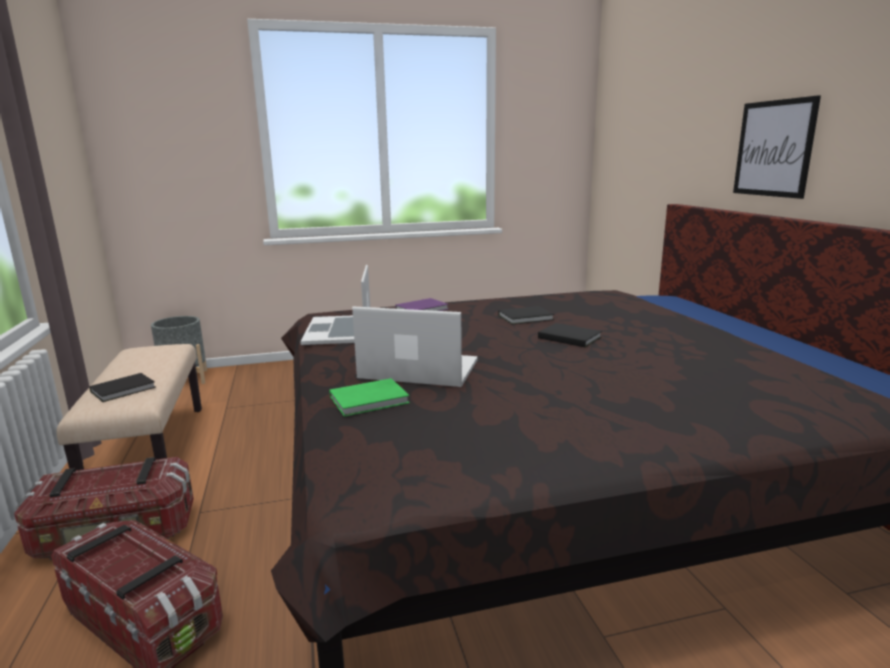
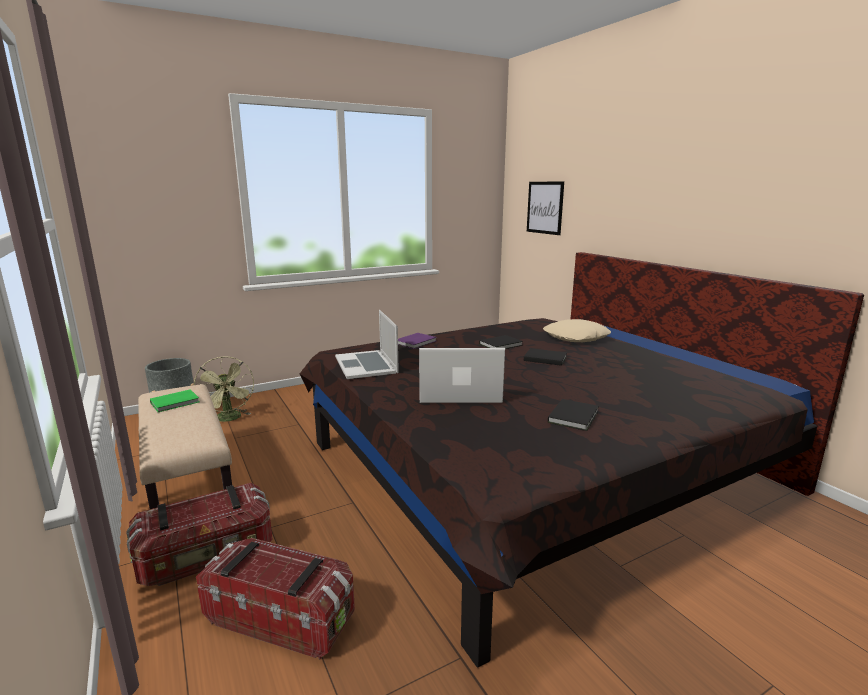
camera: 15 degrees left, 0 degrees up
black book [89,373,156,402] -> black book moved to [548,399,599,431]
green book [329,378,410,417] -> green book moved to [150,389,199,412]
picture [733,95,821,199] -> picture moved to [527,181,564,235]
none -> green fan [194,356,254,422]
none -> beige pillow [543,319,611,342]

